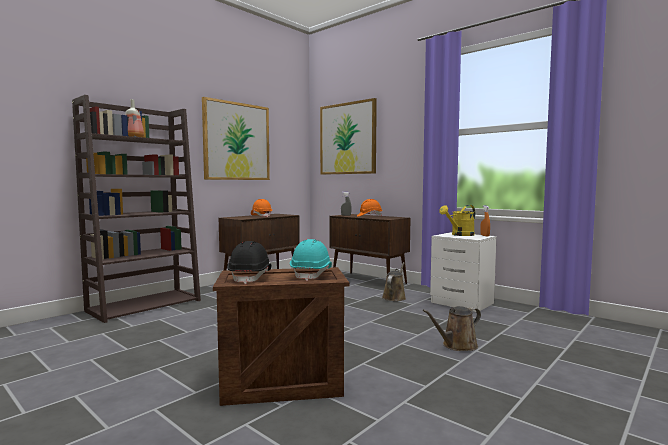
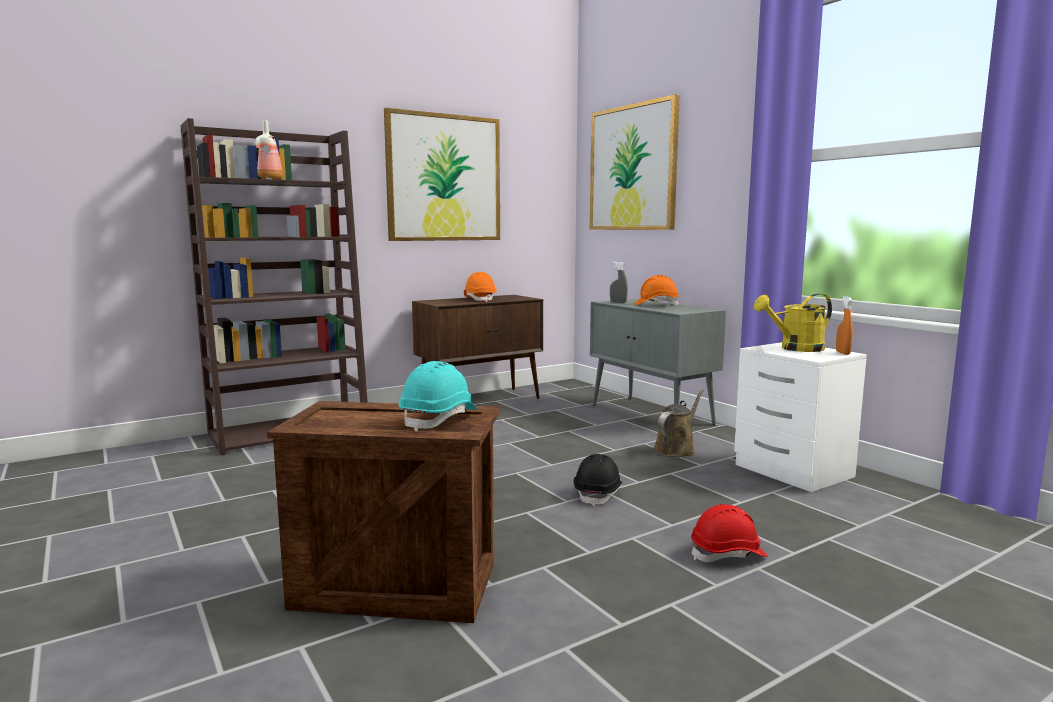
camera: 15 degrees right, 5 degrees up
black hard hat [227,241,271,284] -> black hard hat moved to [574,454,622,507]
brown cabinet [330,214,410,284] -> grey cabinet [590,299,726,425]
brown watering can [423,306,481,351] -> red hard hat [691,504,768,562]

